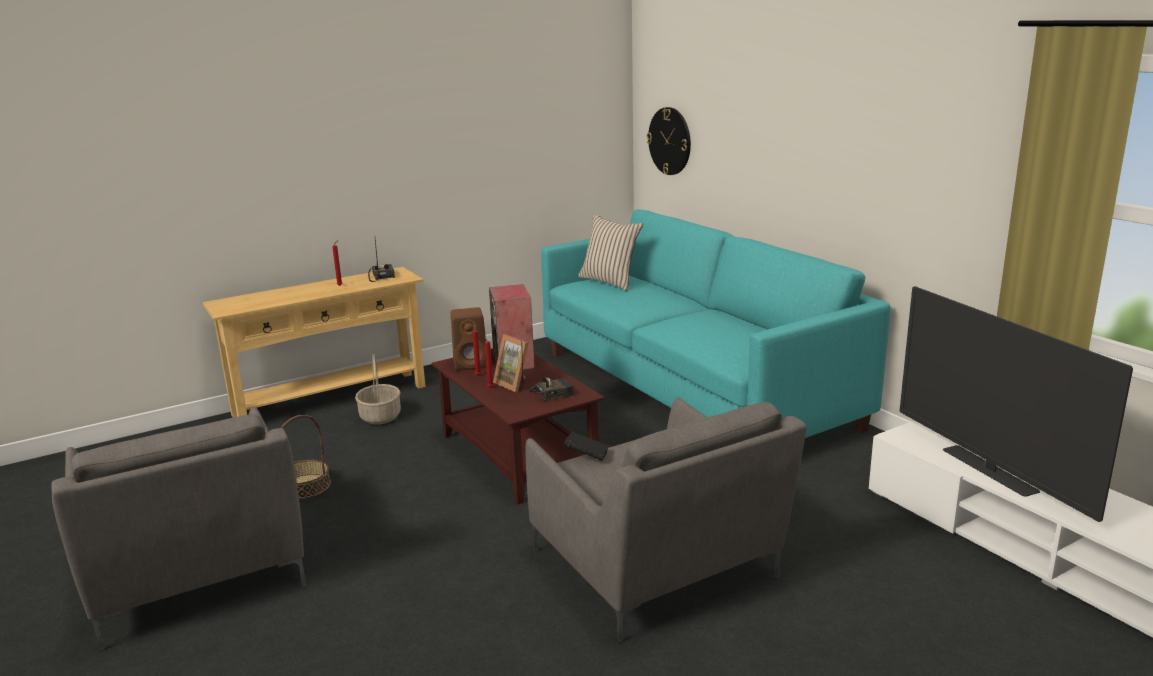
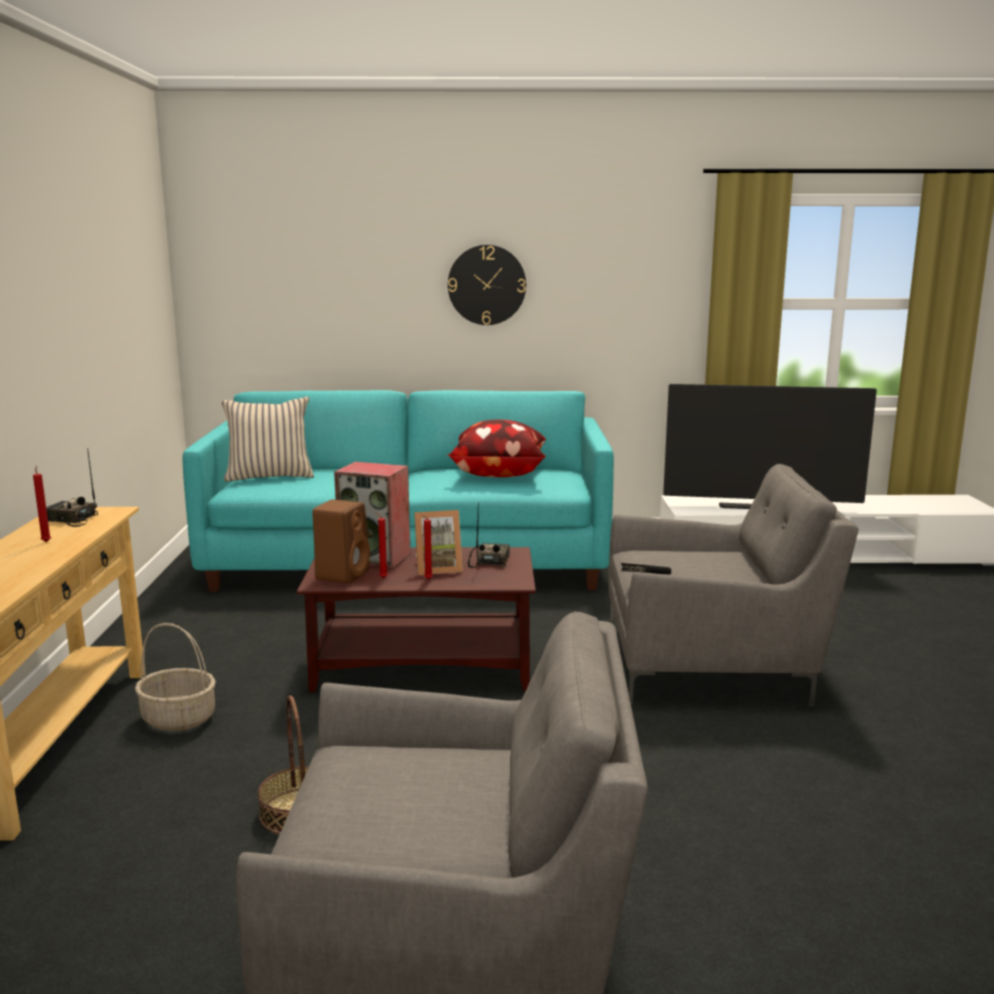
camera: 60 degrees left, 5 degrees down
wall clock [647,107,691,175] -> wall clock moved to [448,245,526,325]
none -> pillow [448,420,546,477]

